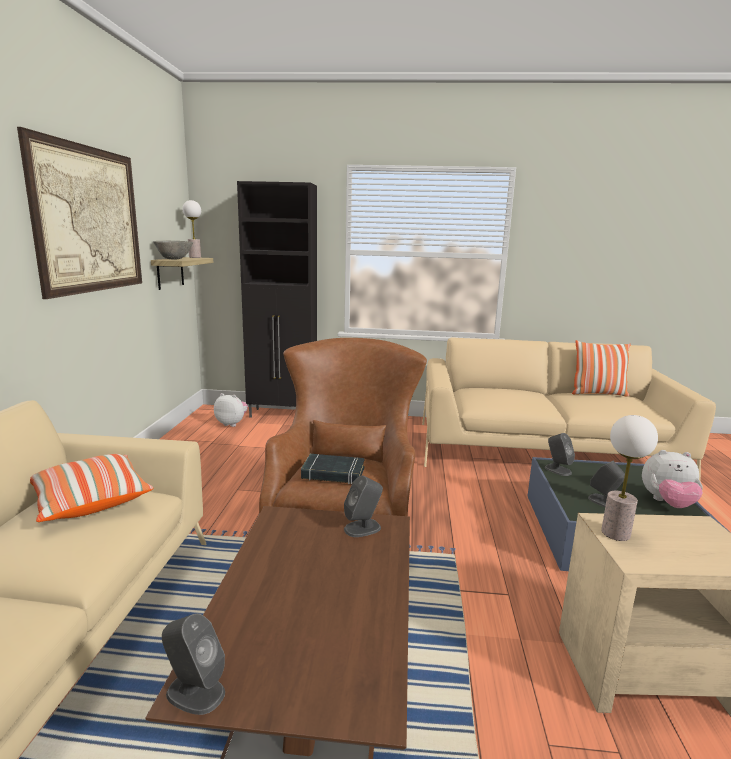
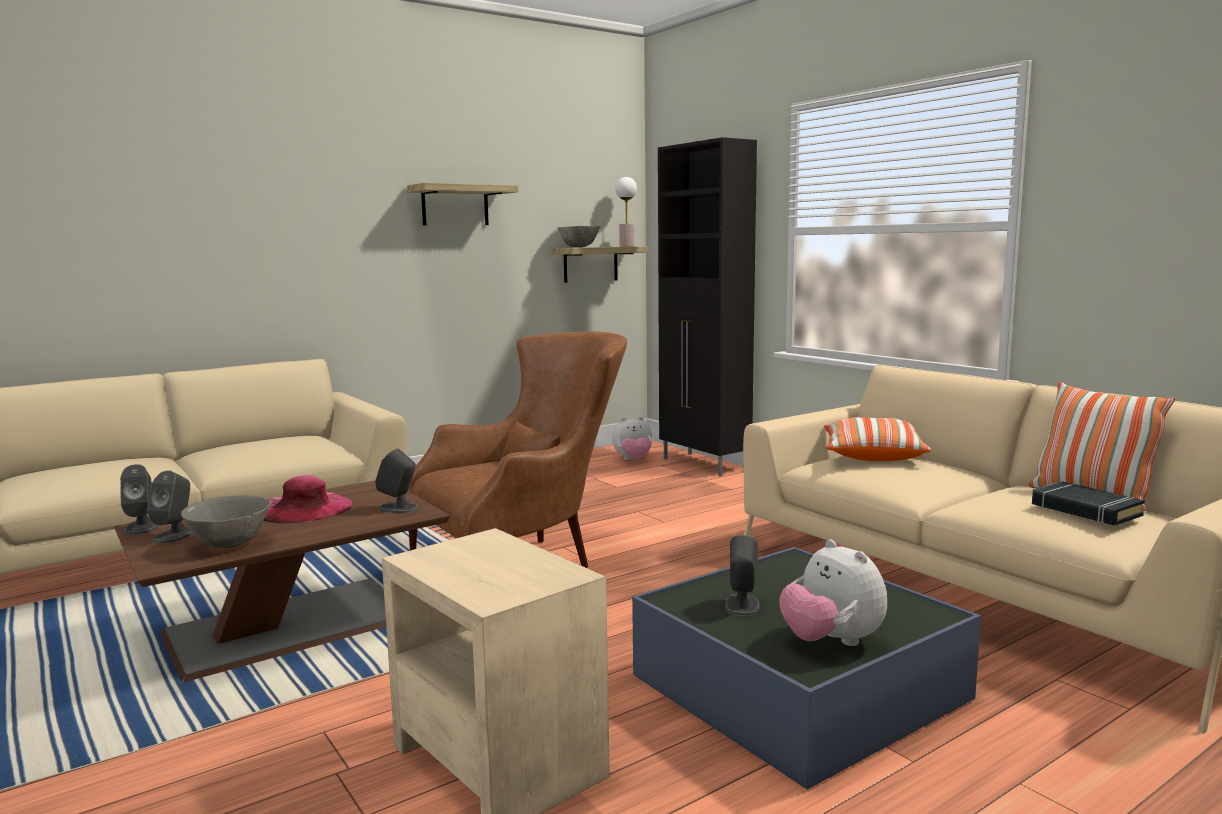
camera: 50 degrees right, 5 degrees down
picture [17,127,142,299] -> shelf [407,183,518,225]
pillow [30,454,153,522] -> pillow moved to [824,417,931,461]
plush toy [214,393,248,427] -> plush toy turned 105 degrees clockwise [612,417,652,460]
black book [301,454,365,484] -> black book moved to [1032,481,1145,526]
grey speaker [545,433,575,476] -> grey speaker moved to [147,471,194,543]
table lamp [601,415,658,541] -> none
none -> grey bowl [181,495,271,548]
none -> pink hat [264,475,352,523]

